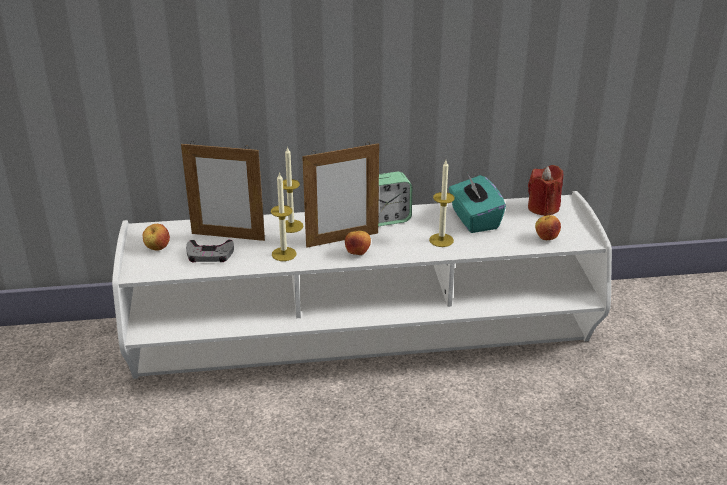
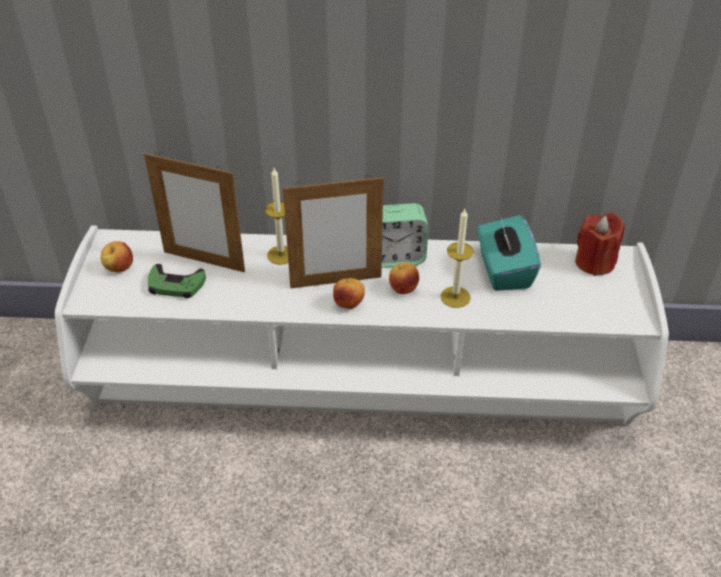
camera: 10 degrees right, 10 degrees up
grey game controller [186,240,234,262] -> green game controller [148,264,206,298]
candle [271,172,297,261] -> none
apple [535,215,561,240] -> apple moved to [389,263,419,294]

